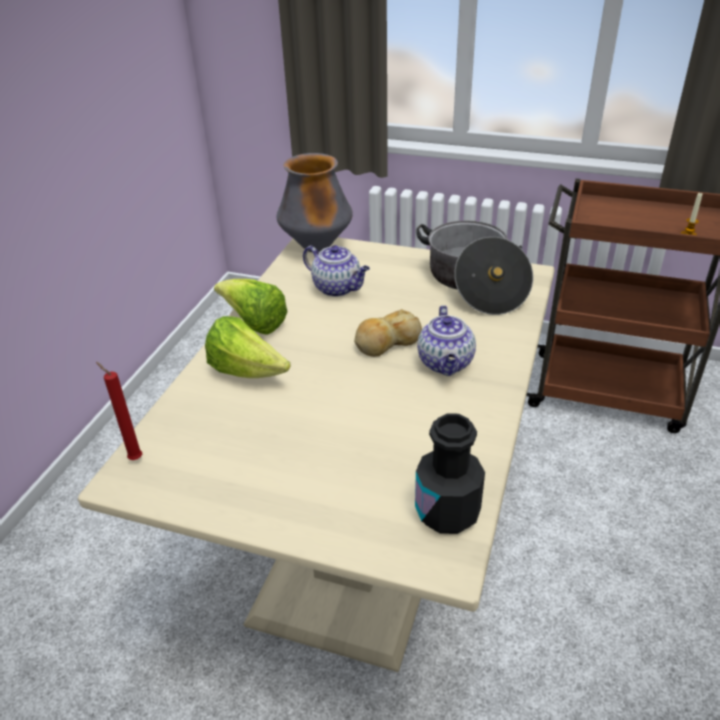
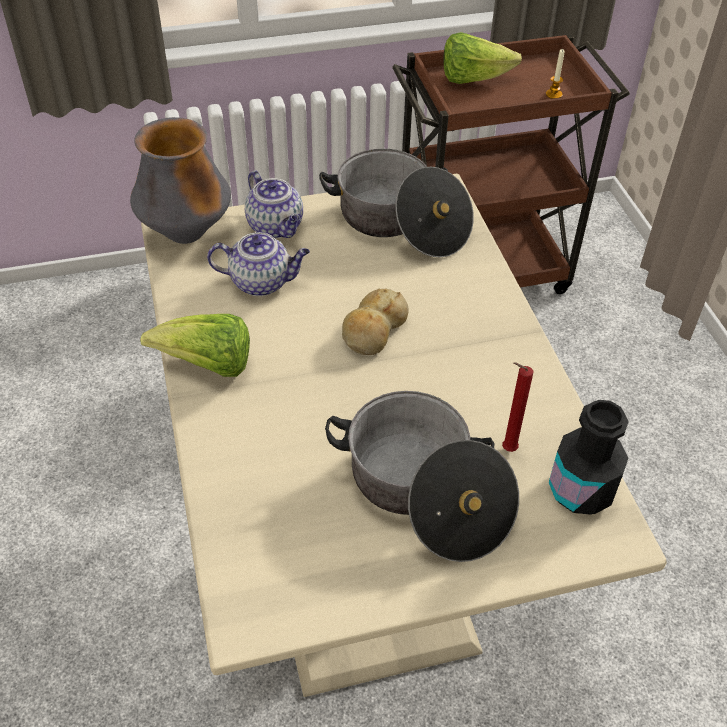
camera: 35 degrees left, 10 degrees up
red candle [96,362,142,460] -> red candle moved to [502,362,533,452]
lettuce [205,316,291,378] -> lettuce moved to [443,32,522,84]
teapot [417,305,476,376] -> teapot moved to [245,170,303,239]
none -> cooking pot [325,391,519,562]

